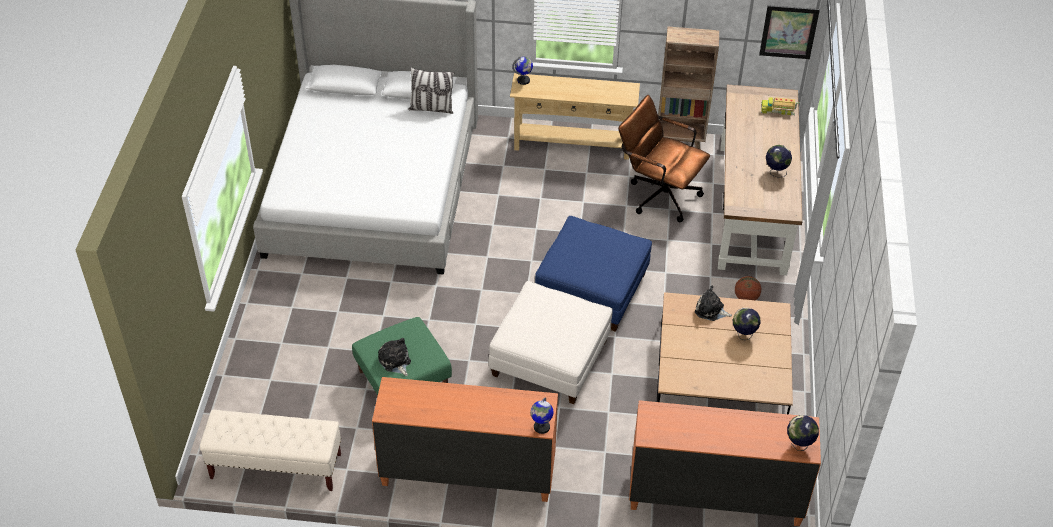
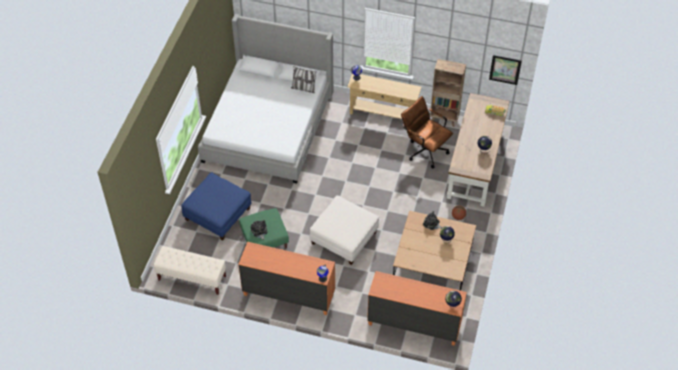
camera: 10 degrees right, 5 degrees up
blue ottoman [535,216,652,332] -> blue ottoman moved to [181,172,251,240]

